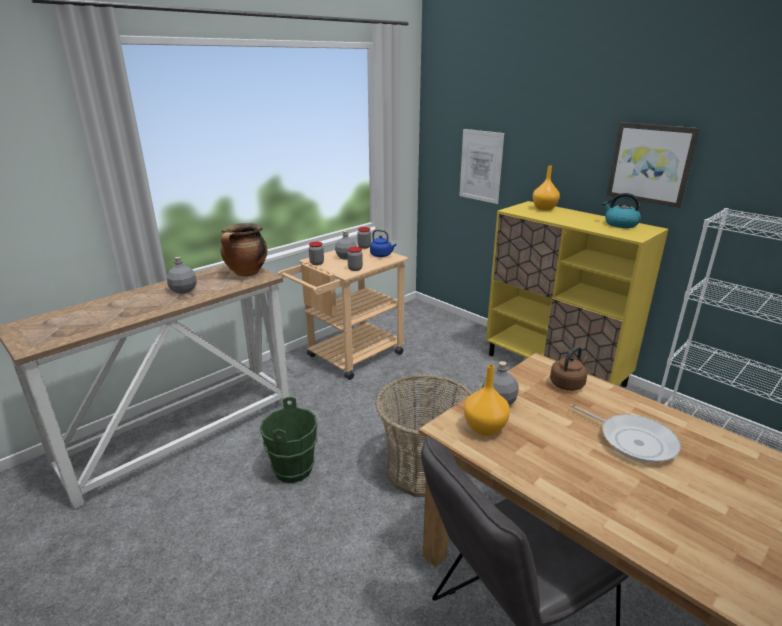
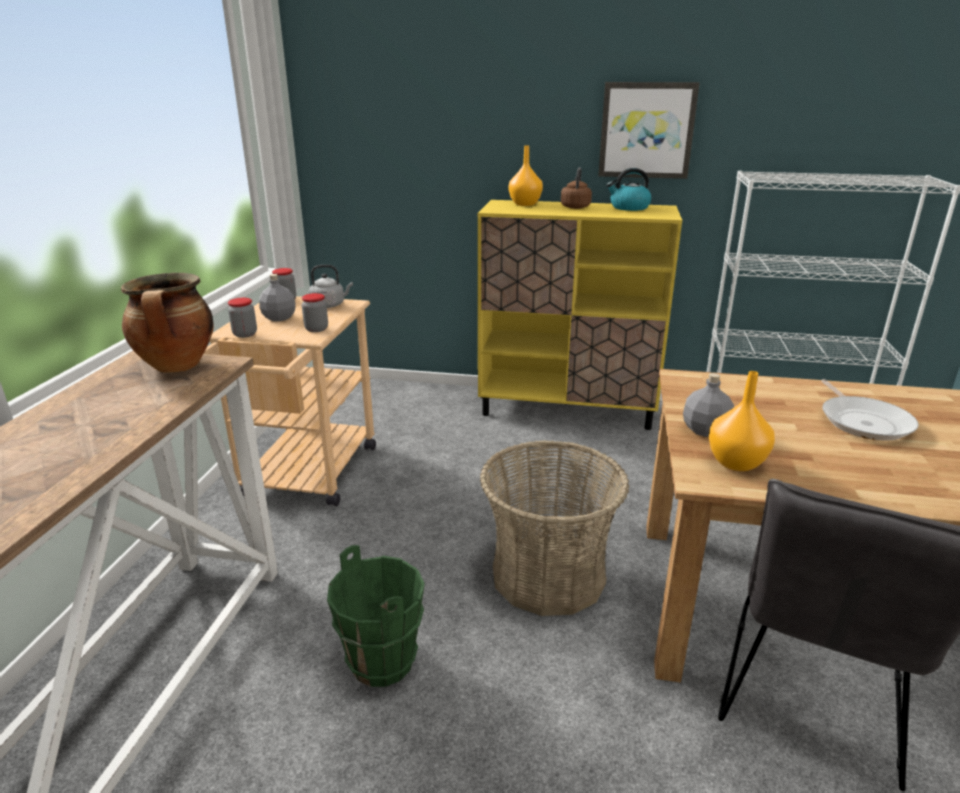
camera: 35 degrees left, 0 degrees up
grey bottle [167,257,197,294] -> none
blue kettle [370,229,396,257] -> grey kettle [309,265,353,308]
picture [459,129,504,204] -> none
brown kettle [550,346,588,391] -> brown kettle moved to [561,168,592,209]
frying pan [570,404,681,463] -> frying pan turned 75 degrees clockwise [821,379,919,441]

